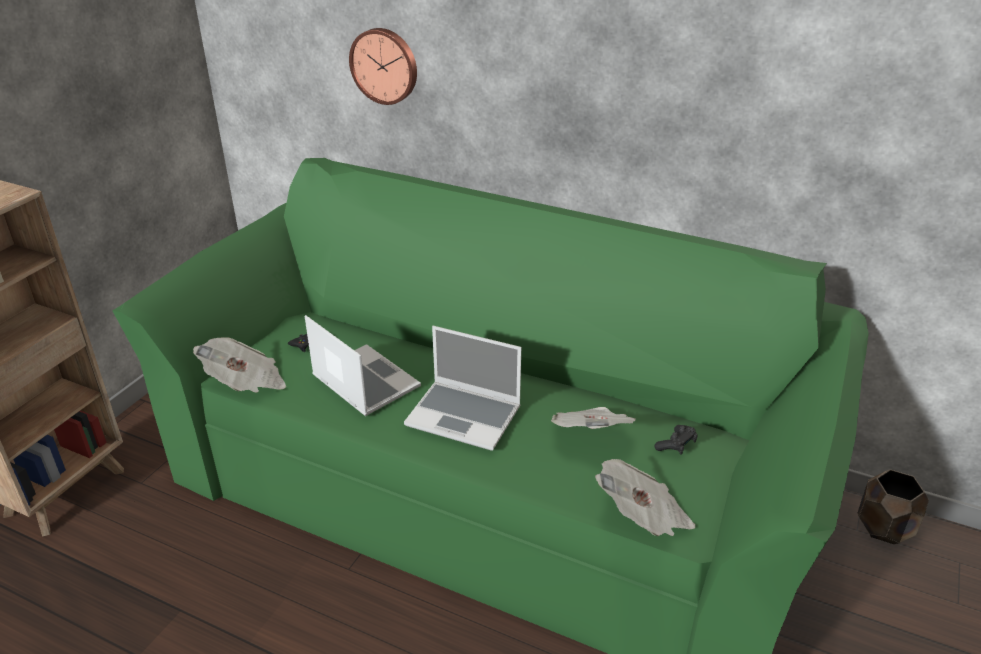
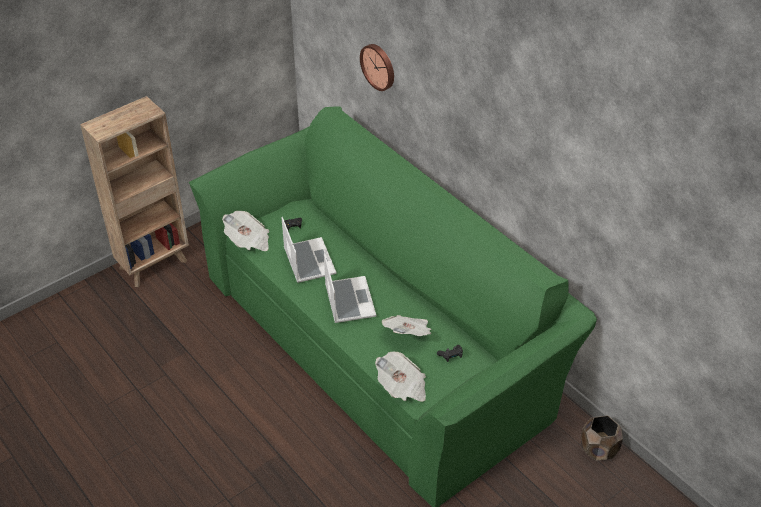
camera: 25 degrees right, 10 degrees up
laptop [404,326,521,451] -> laptop turned 150 degrees counterclockwise [324,253,376,323]

